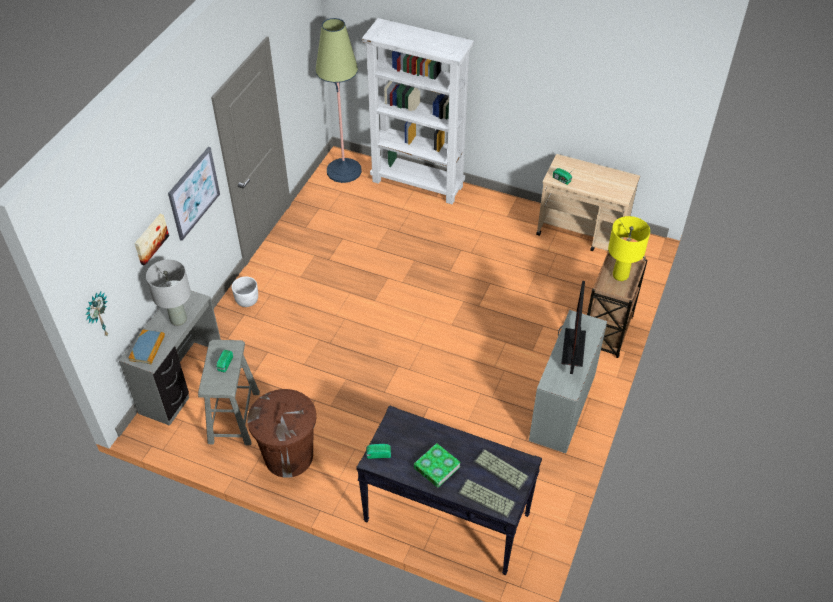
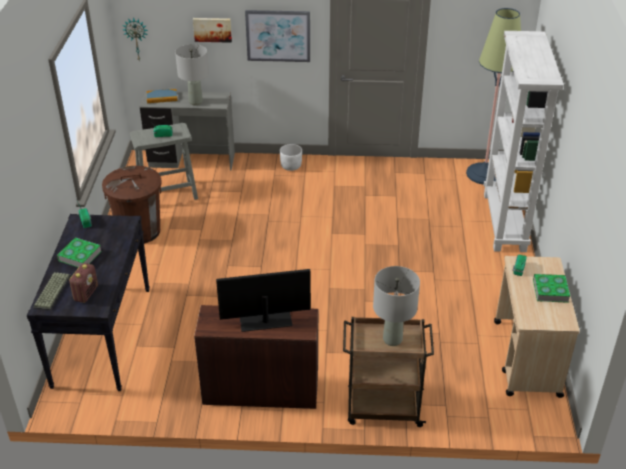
camera: 70 degrees right, 10 degrees down
keyboard [474,449,529,491] -> radio [69,263,98,303]
grey desk [529,310,607,453] -> brown desk [194,305,318,409]
yellow table lamp [608,216,650,281] -> grey table lamp [373,266,420,346]
none -> book [533,274,570,303]

